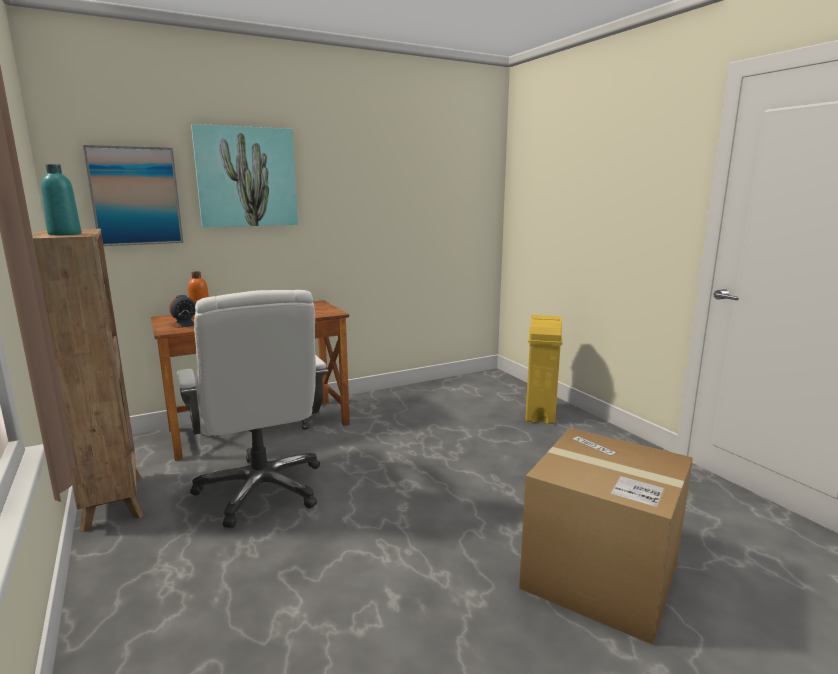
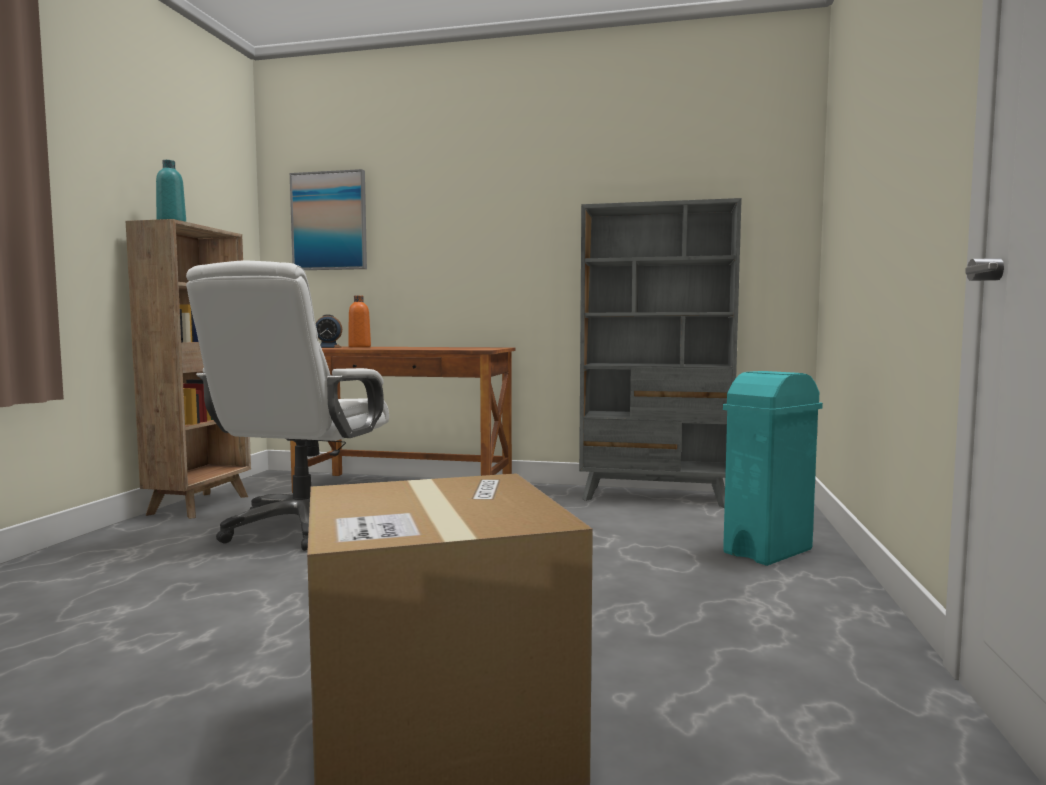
camera: 40 degrees right, 10 degrees down
picture [191,124,298,228] -> none
yellow trash can [525,315,563,424] -> turquoise trash can [723,371,823,566]
none -> grey bookcase [579,198,742,508]

